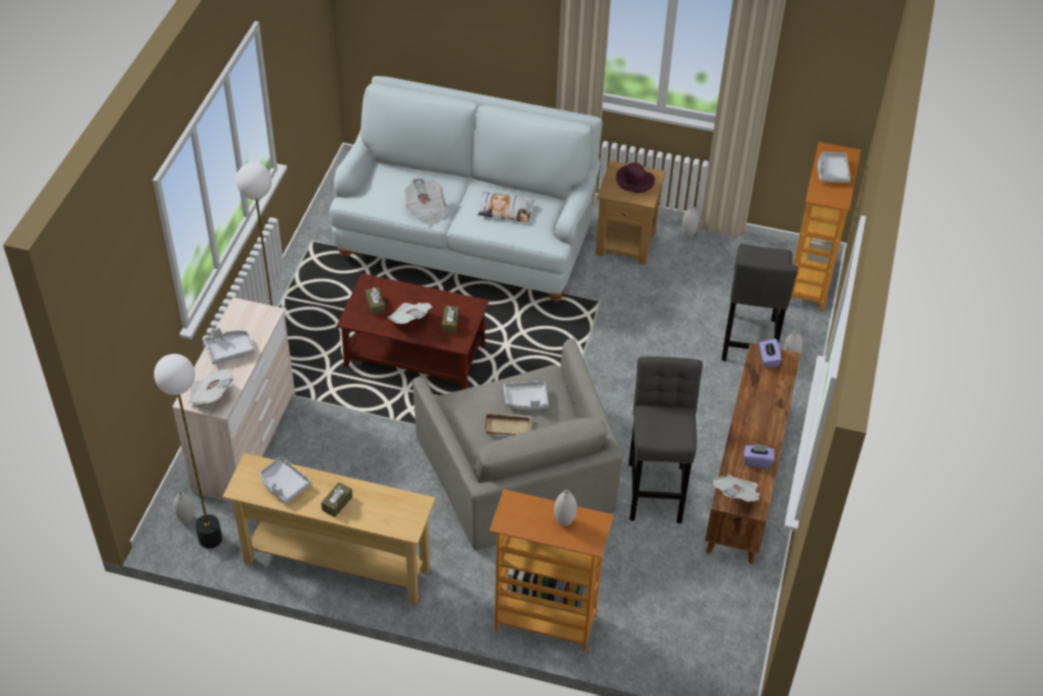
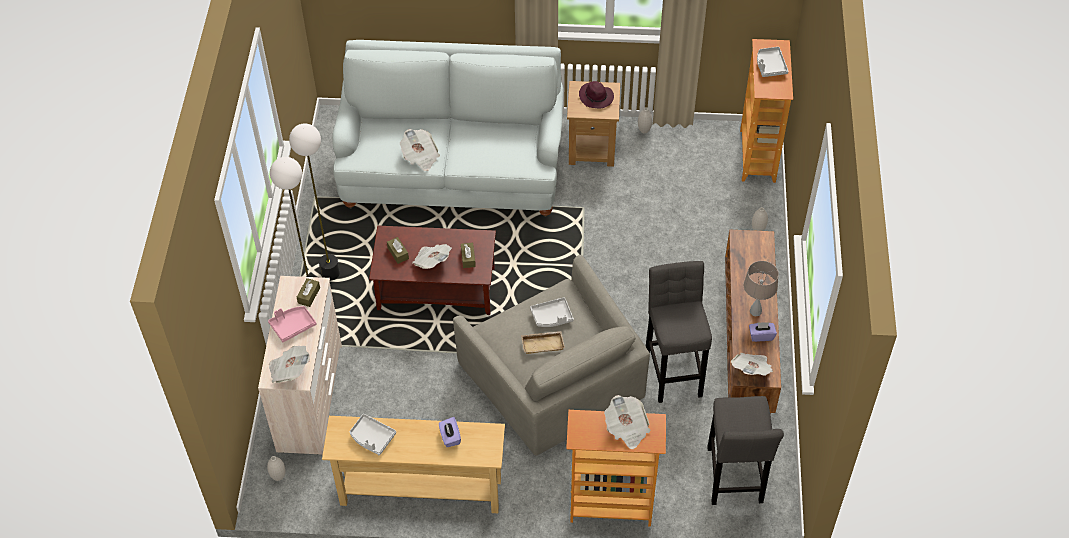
camera: 10 degrees left, 5 degrees up
floor lamp [154,354,222,549] -> floor lamp moved to [289,124,340,281]
grey tray [203,328,255,364] -> pink tray [268,306,316,342]
brown tissue box [321,482,353,517] -> brown tissue box moved to [297,278,320,307]
pillow [478,192,535,222] -> none
white vase [554,490,577,526] -> newspaper [604,395,651,449]
grey stool [722,244,798,361] -> grey stool moved to [707,396,784,505]
purple tissue box [759,339,781,368] -> purple tissue box moved to [439,417,461,447]
none -> beige table lamp [744,261,779,316]

